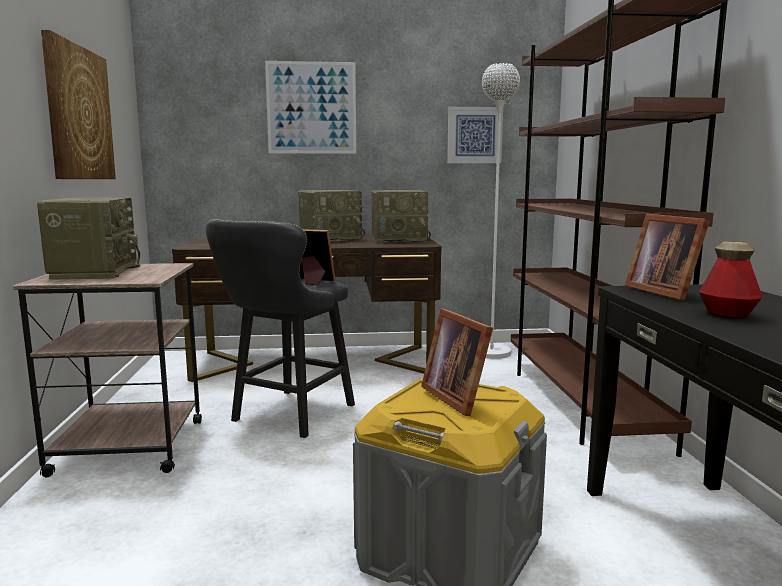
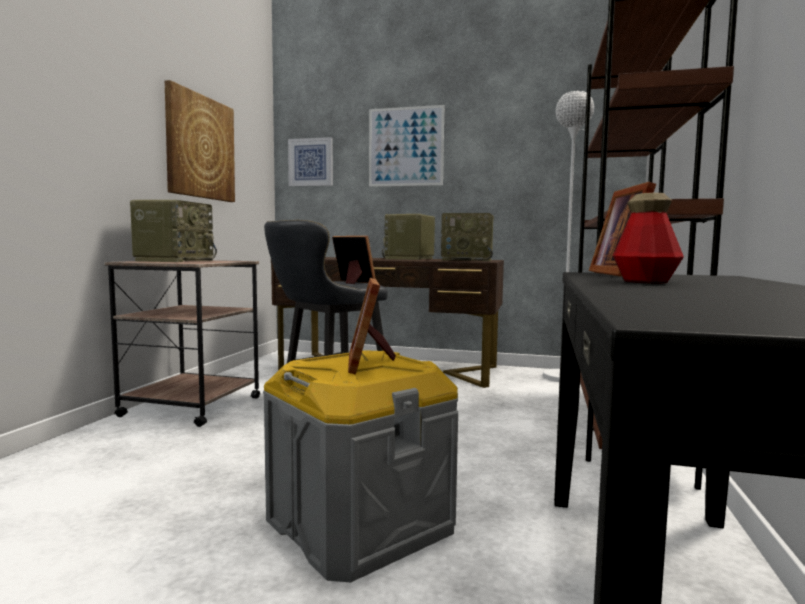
camera: 20 degrees right, 5 degrees down
radio [298,190,365,242] -> radio turned 120 degrees clockwise [382,214,435,260]
picture [447,107,503,163] -> picture moved to [288,137,333,187]

